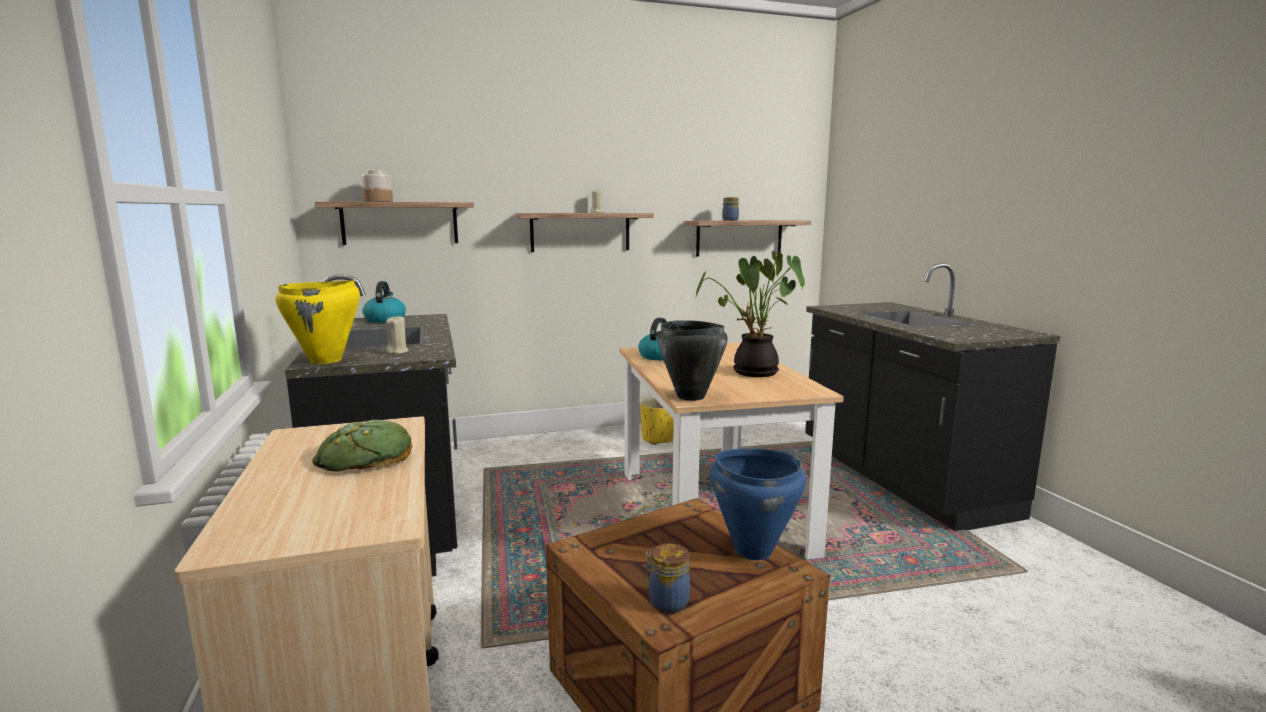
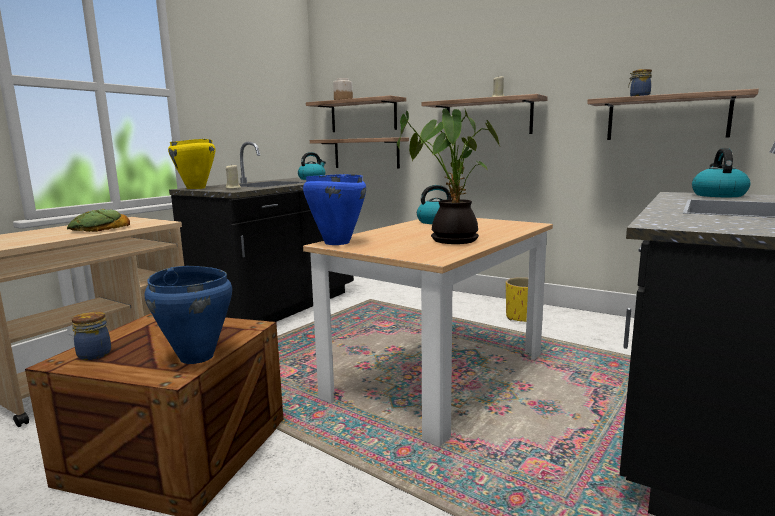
camera: 50 degrees right, 0 degrees up
black cooking pot [657,320,728,401] -> blue cooking pot [303,174,366,245]
none -> shelf [310,138,409,168]
none -> kettle [692,148,750,197]

